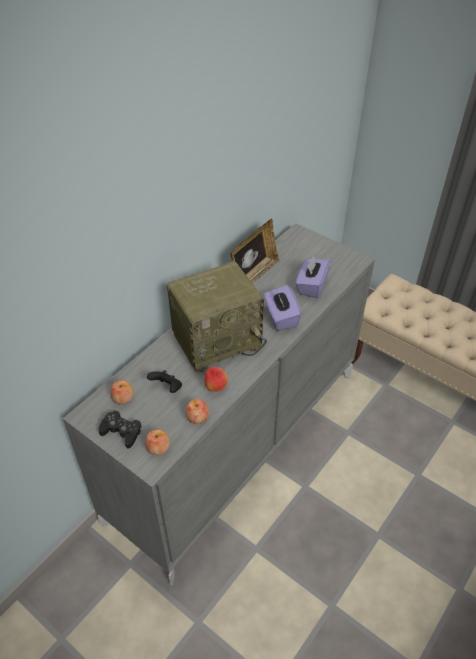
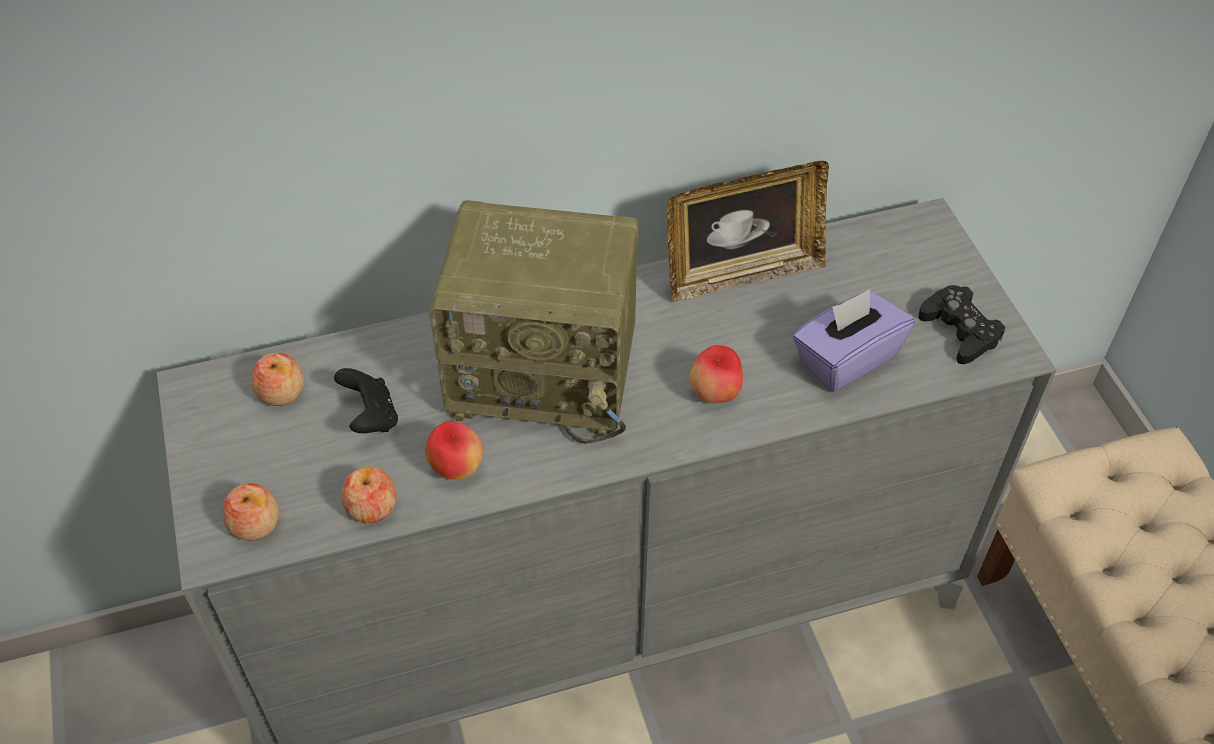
camera: 35 degrees right, 5 degrees up
black game controller [98,410,142,449] -> black game controller moved to [918,285,1006,364]
purple tissue box [264,285,302,331] -> apple [690,345,743,403]

